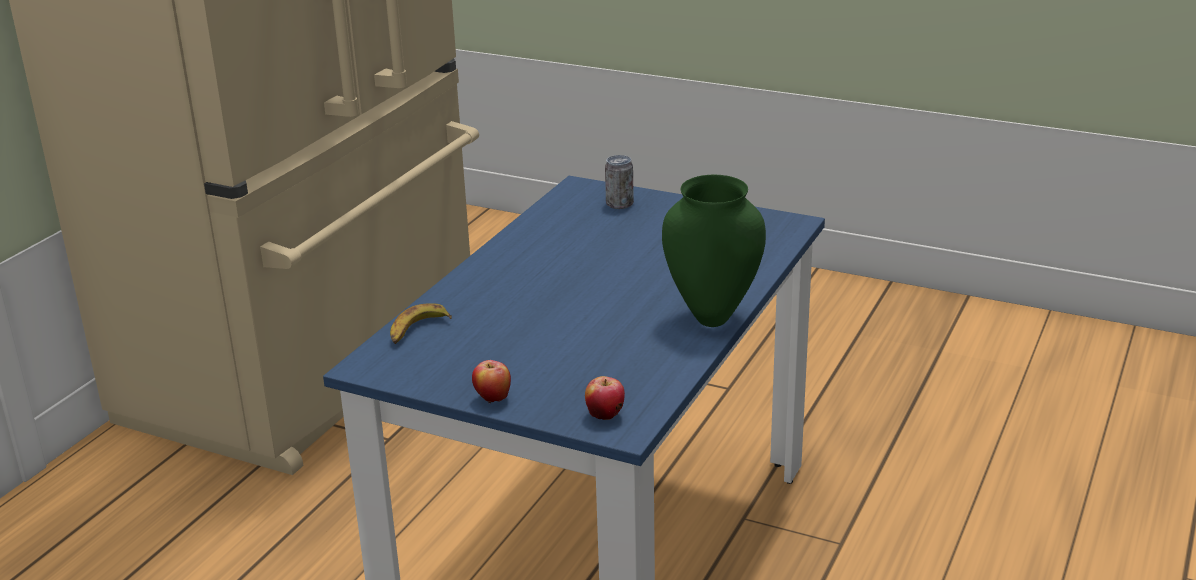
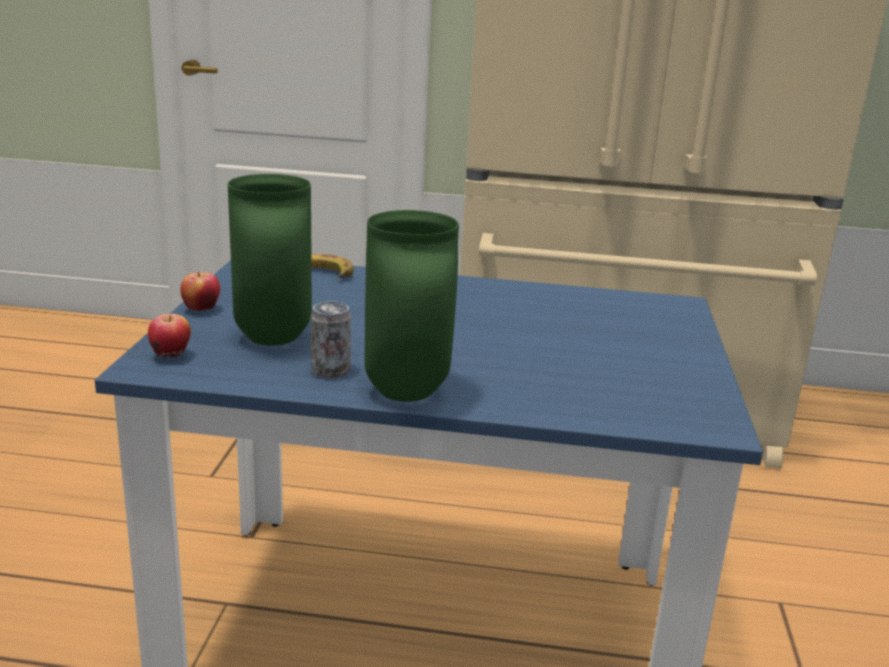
camera: 70 degrees right, 5 degrees down
can [605,155,634,209] -> can moved to [311,301,351,379]
none -> green vase [228,174,312,346]

